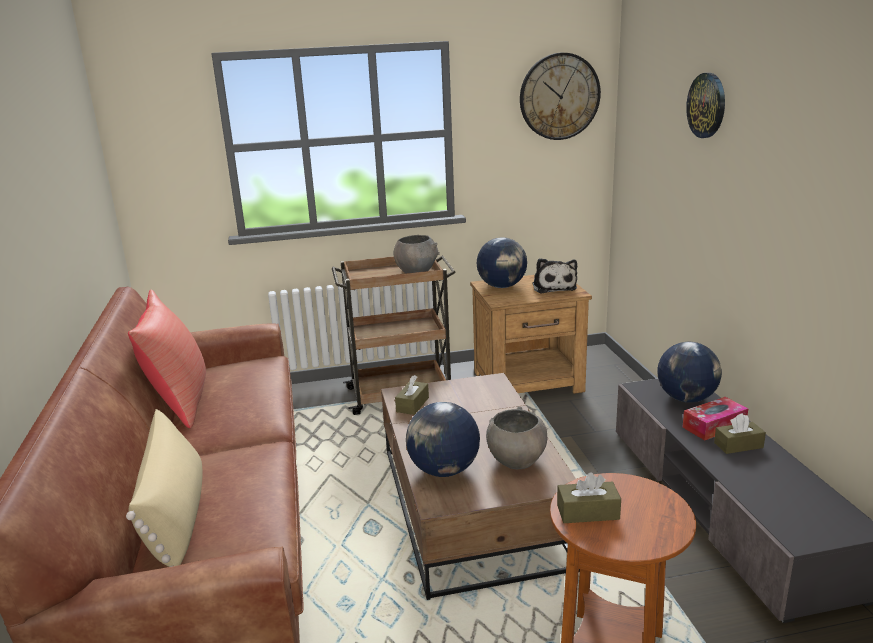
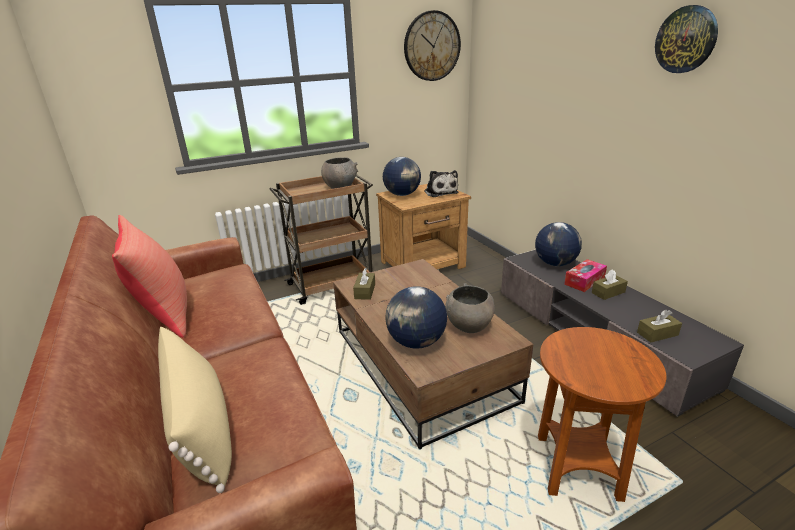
camera: 15 degrees left, 5 degrees up
brown tissue box [557,472,621,523] -> brown tissue box moved to [637,310,682,342]
wall clock [686,73,725,138] -> wall clock moved to [655,5,718,73]

